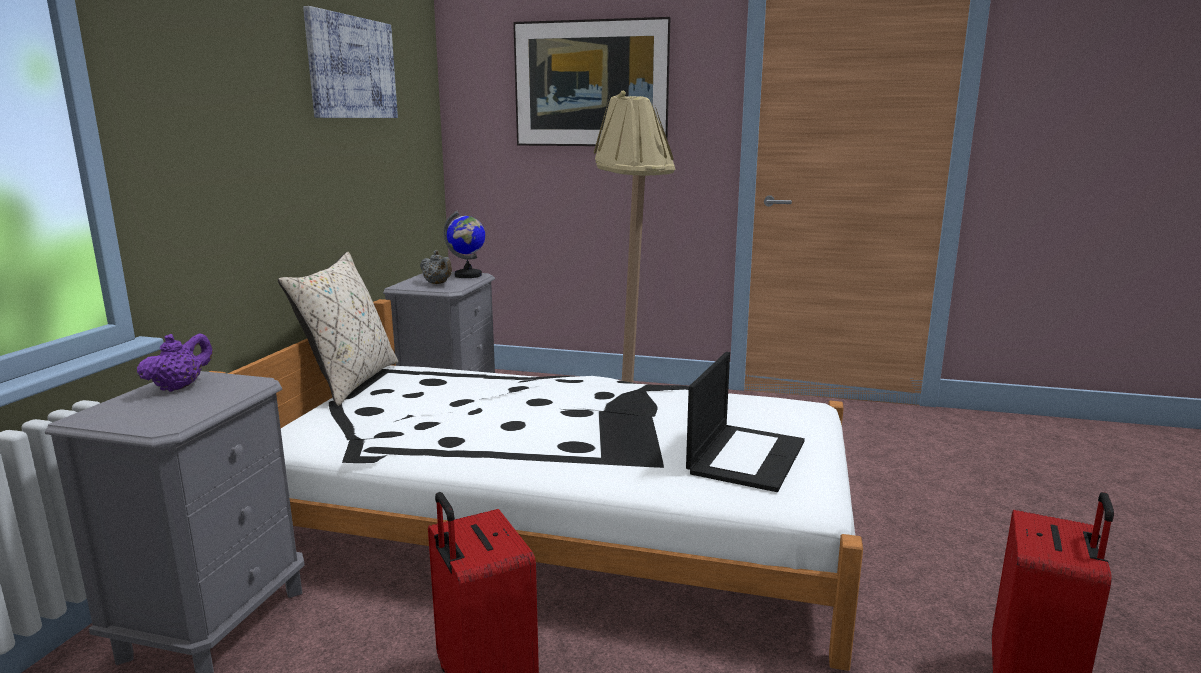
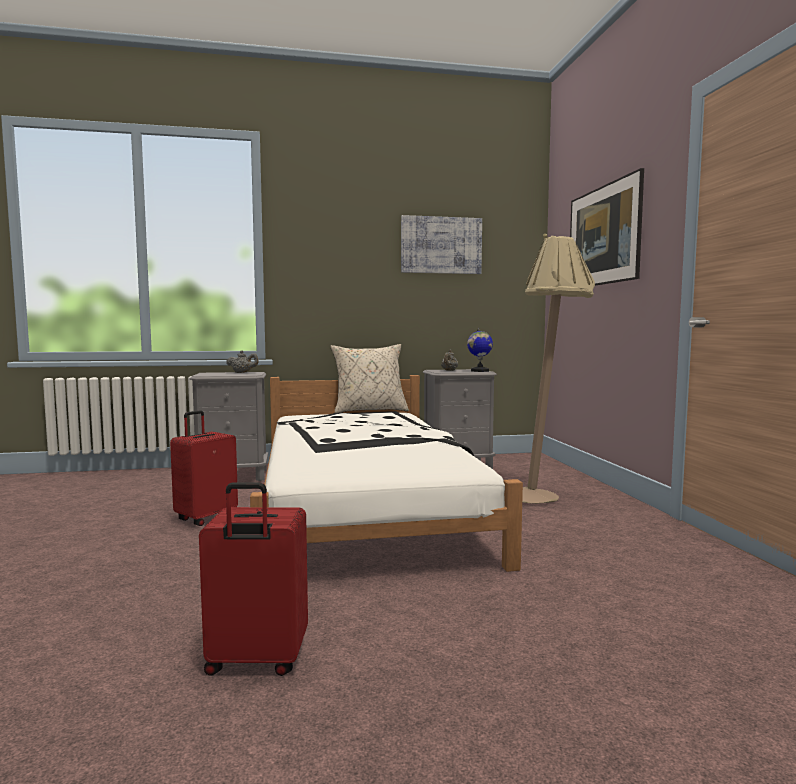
camera: 65 degrees right, 10 degrees down
purple teapot [137,334,213,392] -> grey teapot [226,350,259,373]
laptop [686,352,805,492] -> none

